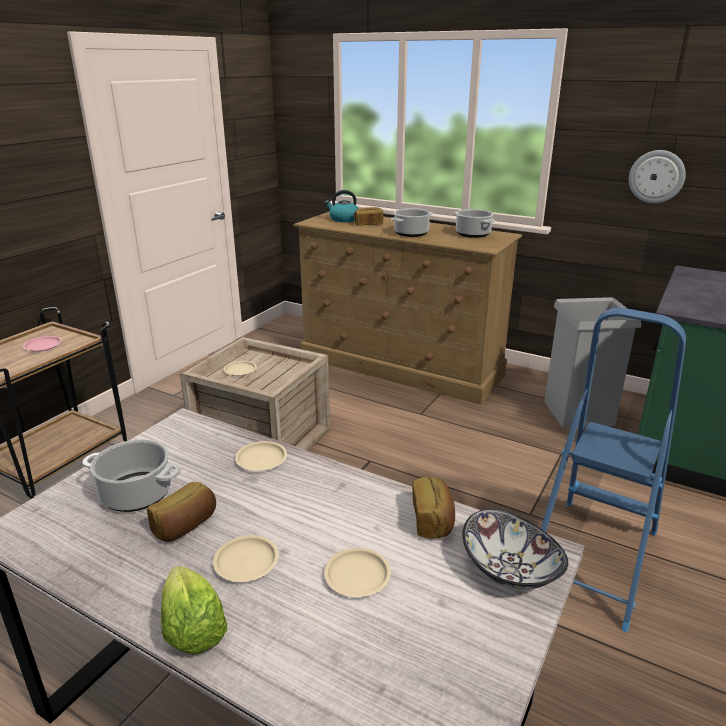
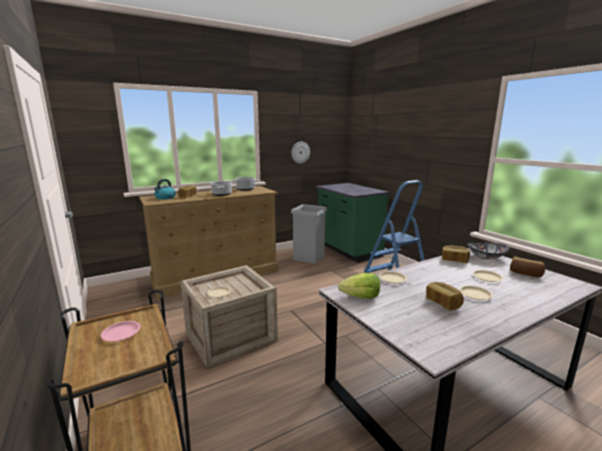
camera: 60 degrees left, 10 degrees down
cooking pot [82,439,181,512] -> none
lettuce [161,566,228,655] -> lettuce moved to [338,273,380,298]
none -> bread [510,257,545,277]

